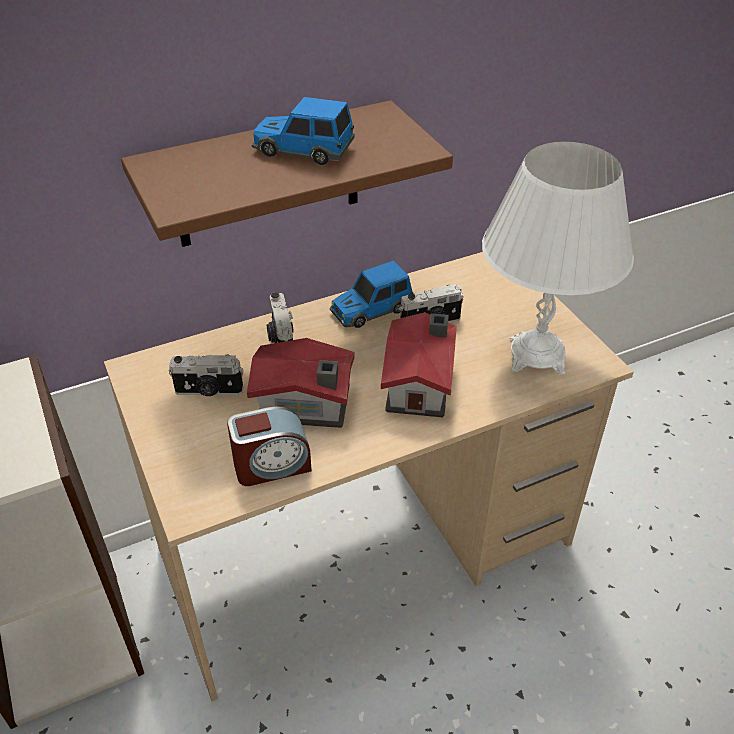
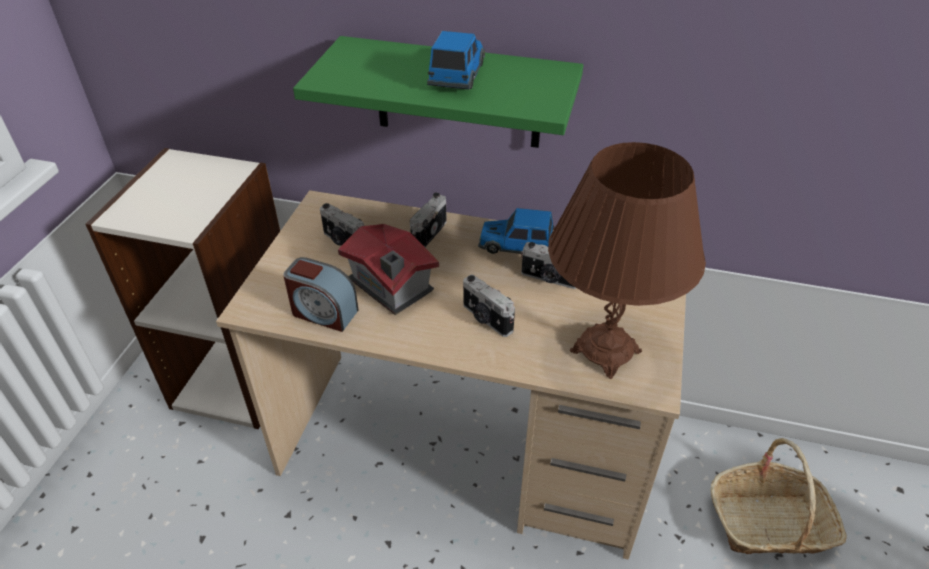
camera: 40 degrees right, 0 degrees up
brown shelf [121,100,453,247] -> green shelf [293,36,583,148]
toy car [252,97,355,165] -> toy car turned 45 degrees clockwise [427,31,485,90]
toy house [381,312,457,417] -> camera [463,275,515,337]
white table lamp [482,142,634,375] -> brown table lamp [548,142,706,379]
none -> basket [711,438,847,554]

